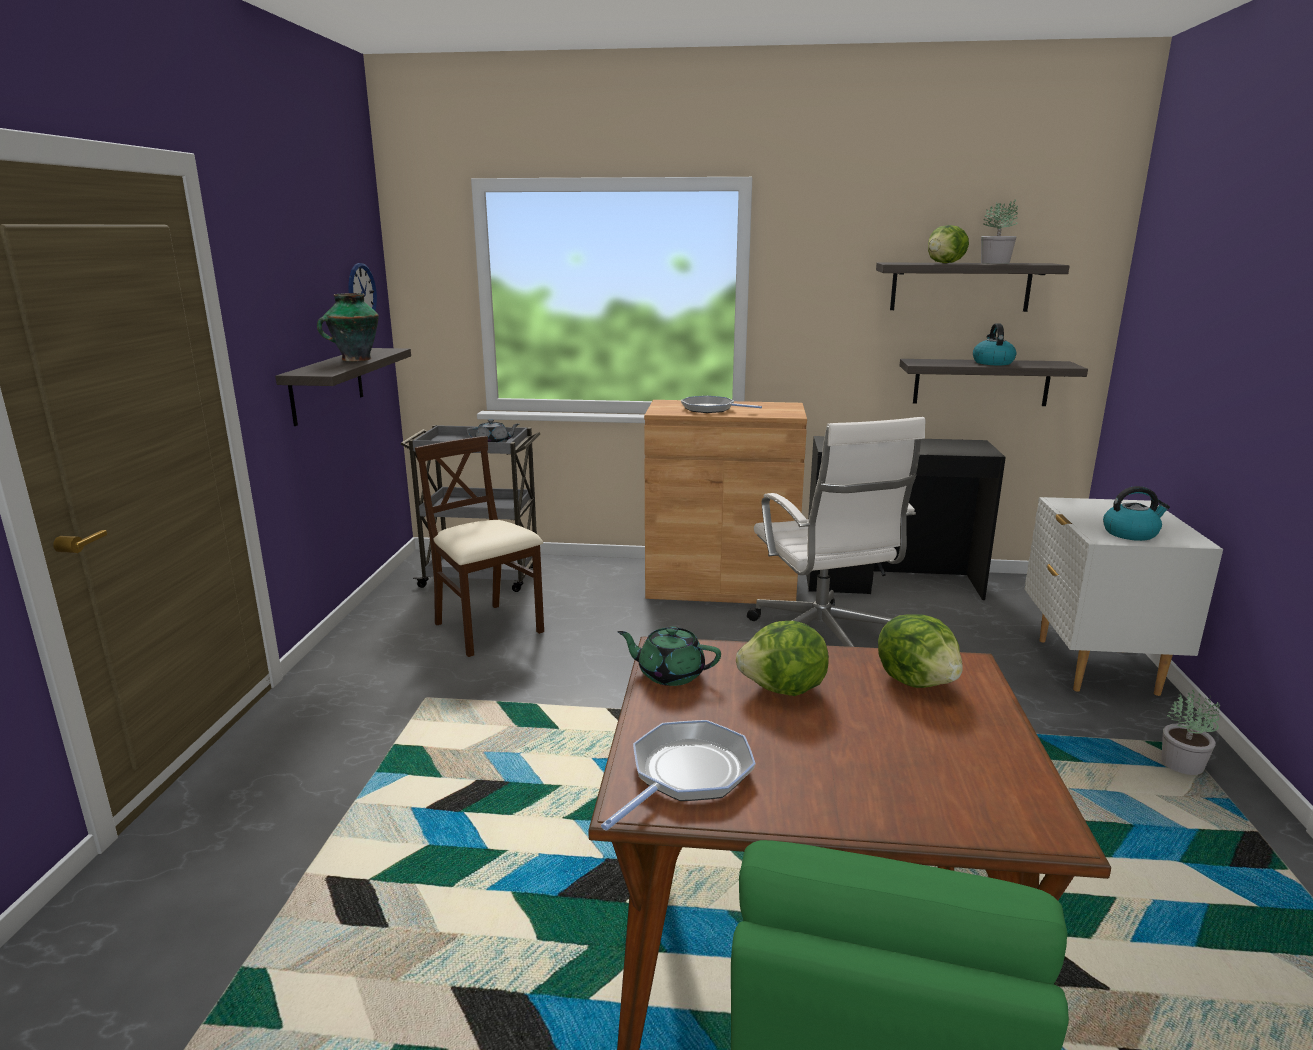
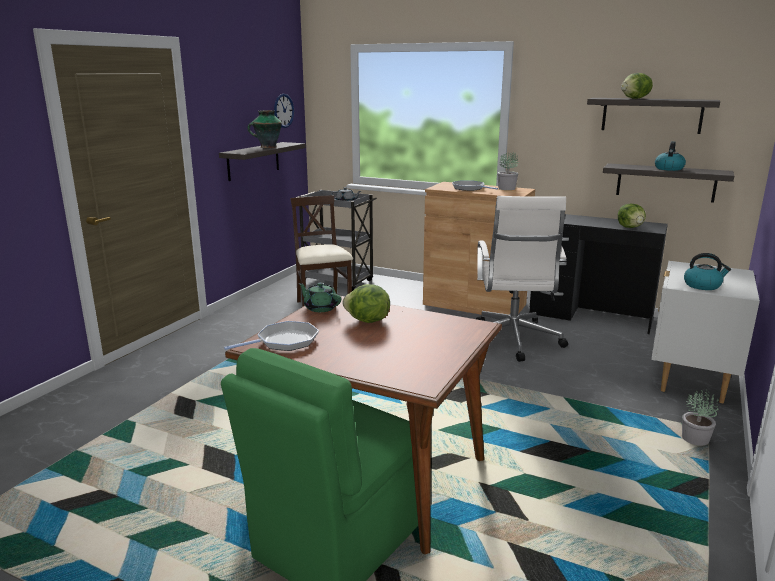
camera: 20 degrees right, 0 degrees up
lettuce [878,614,963,688] -> lettuce moved to [618,203,646,228]
potted plant [981,200,1018,264] -> potted plant moved to [497,152,518,190]

